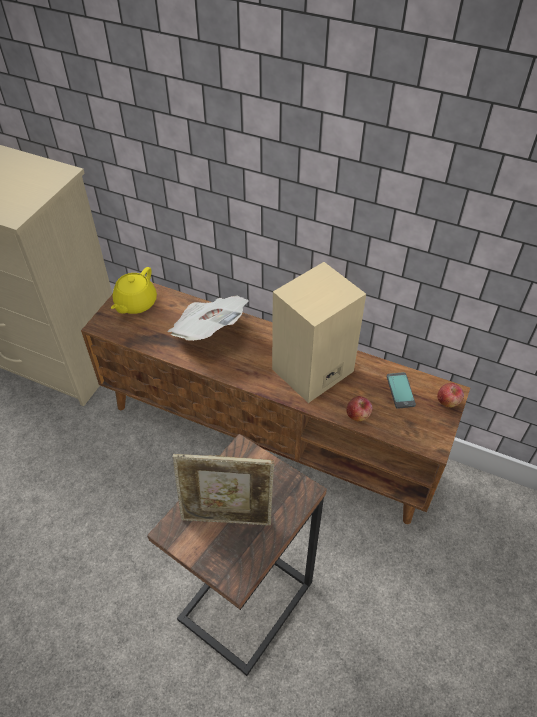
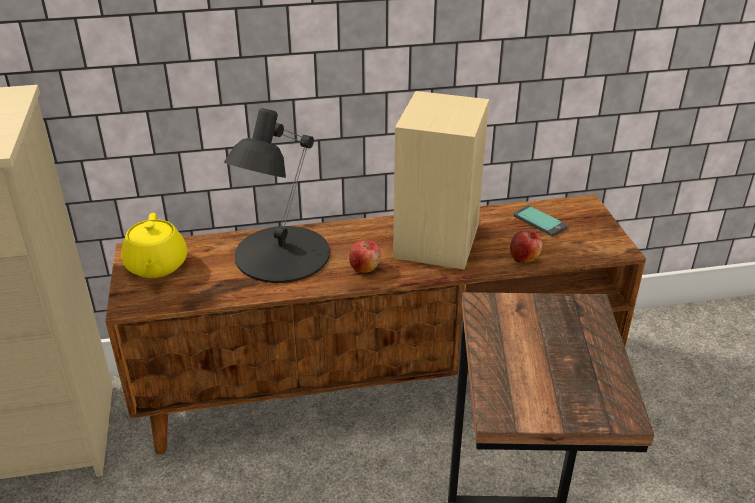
camera: 35 degrees left, 15 degrees down
newspaper [167,295,248,341] -> black table lamp [224,108,330,283]
picture frame [173,454,274,526] -> none
apple [437,383,464,408] -> apple moved to [349,240,381,273]

